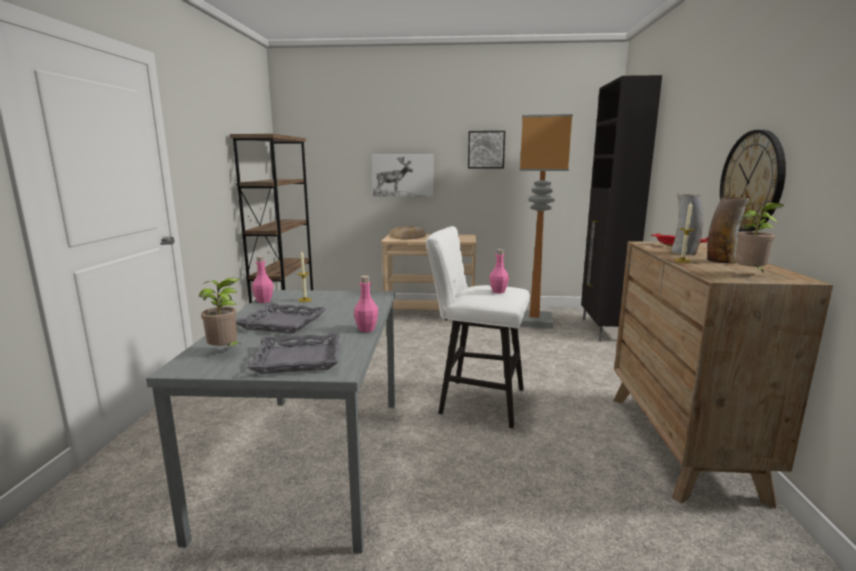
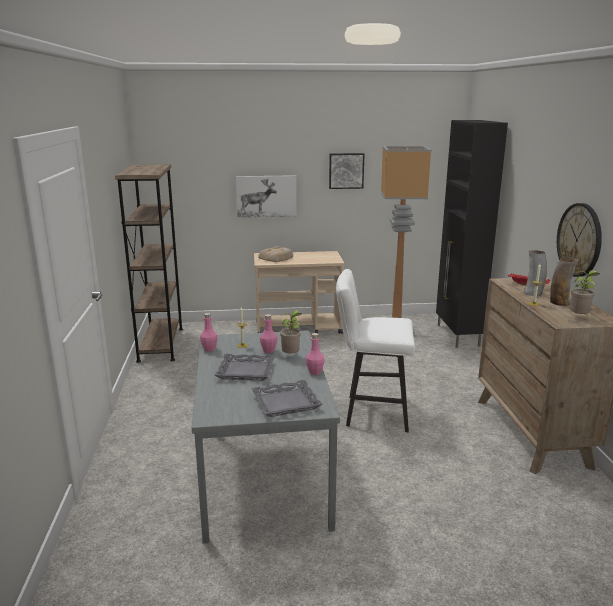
camera: 10 degrees left, 5 degrees up
potted plant [199,278,242,346] -> potted plant moved to [280,310,302,353]
pink bottle [489,249,509,293] -> pink bottle moved to [260,314,277,353]

